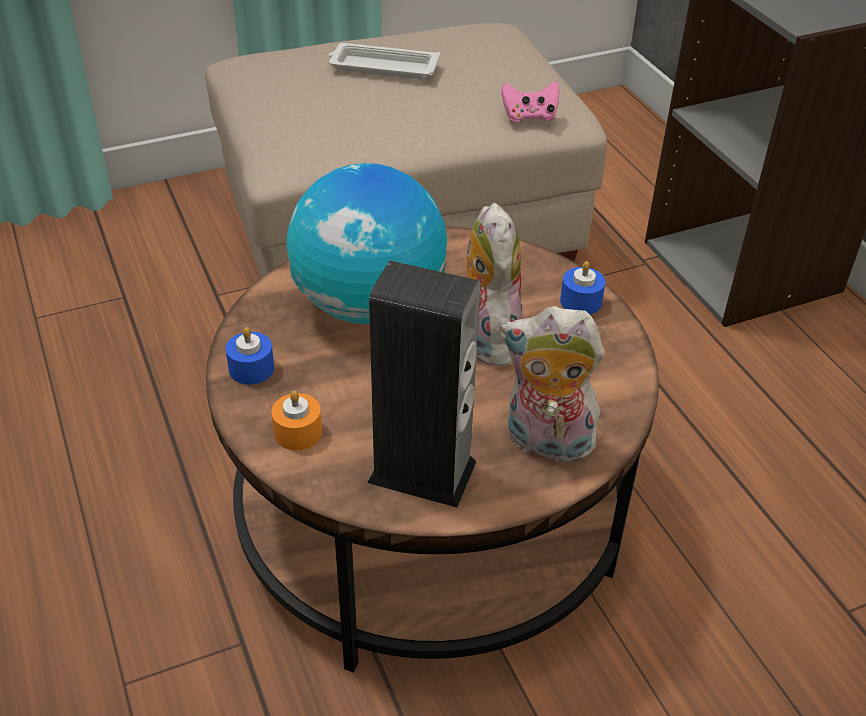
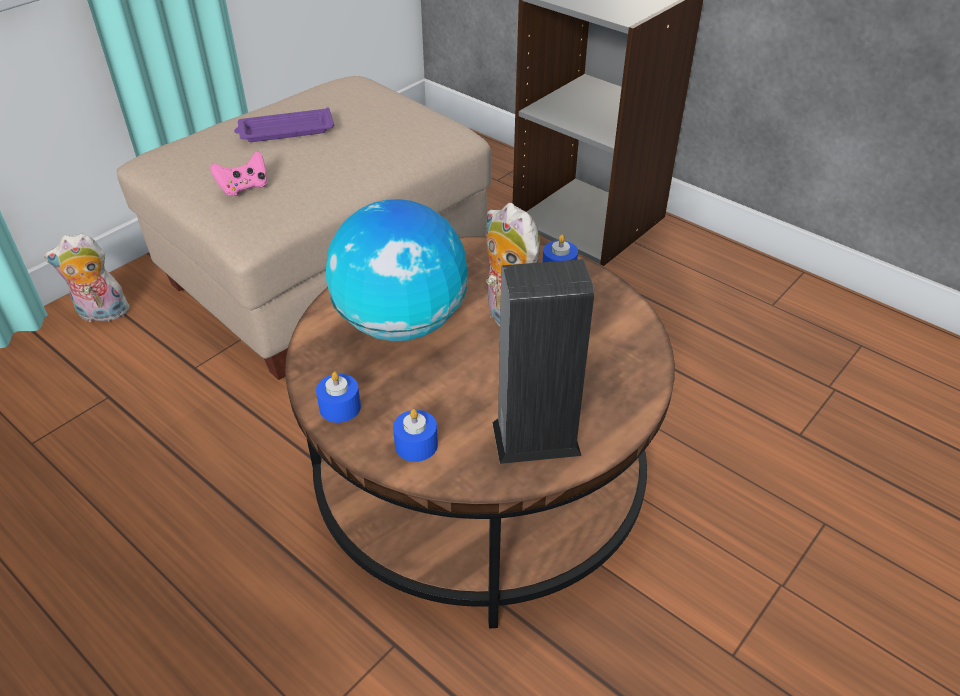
camera: 25 degrees left, 0 degrees up
orange candle [271,391,322,450] -> blue candle [393,409,438,462]
white tray [329,43,440,79] -> purple tray [234,107,334,142]
plush toy [500,306,605,462] -> plush toy moved to [44,233,130,322]
pink game controller [501,81,559,122] -> pink game controller moved to [210,151,267,196]

